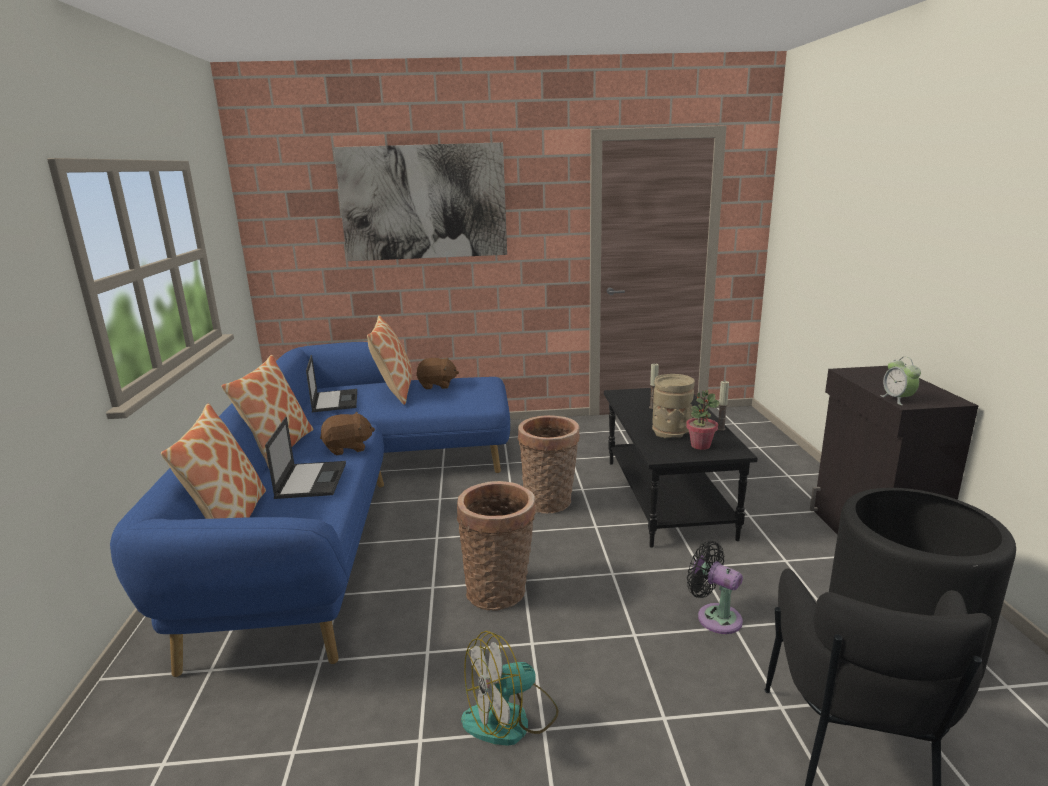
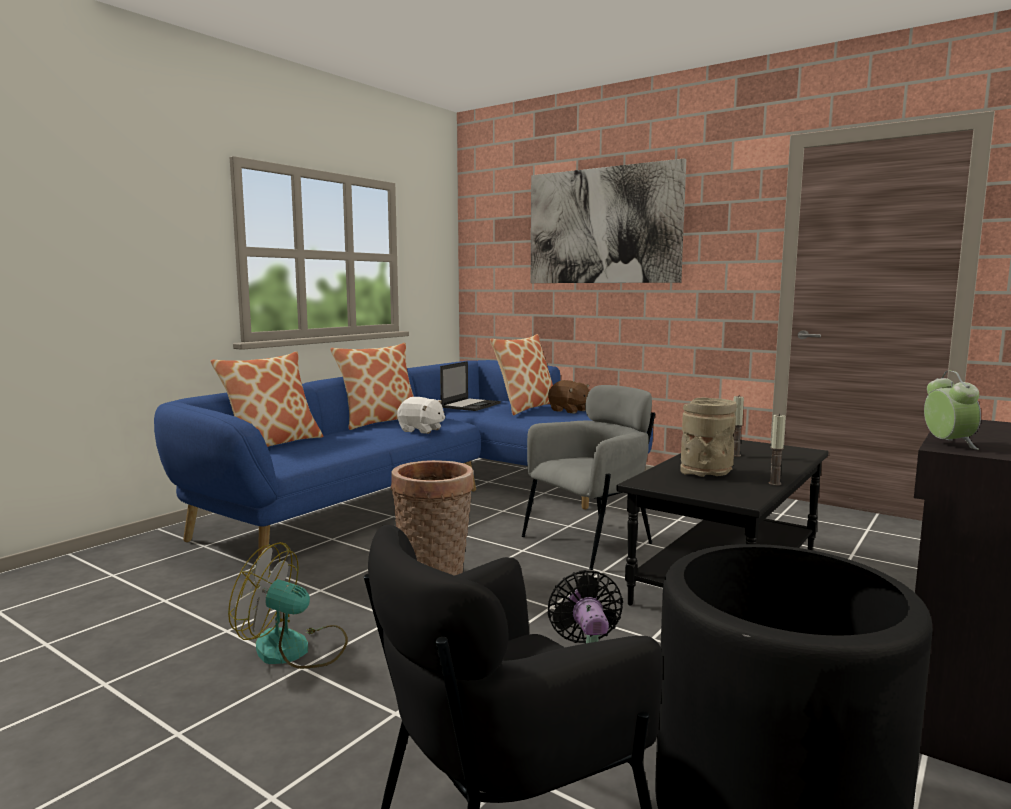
camera: 40 degrees right, 10 degrees down
laptop [265,417,346,499] -> none
brown plush toy [320,412,375,455] -> white plush toy [397,397,445,434]
basket [517,415,580,514] -> grey armchair [521,385,655,570]
potted plant [686,390,719,450] -> none
alarm clock [880,357,921,405] -> alarm clock turned 150 degrees clockwise [924,371,981,450]

